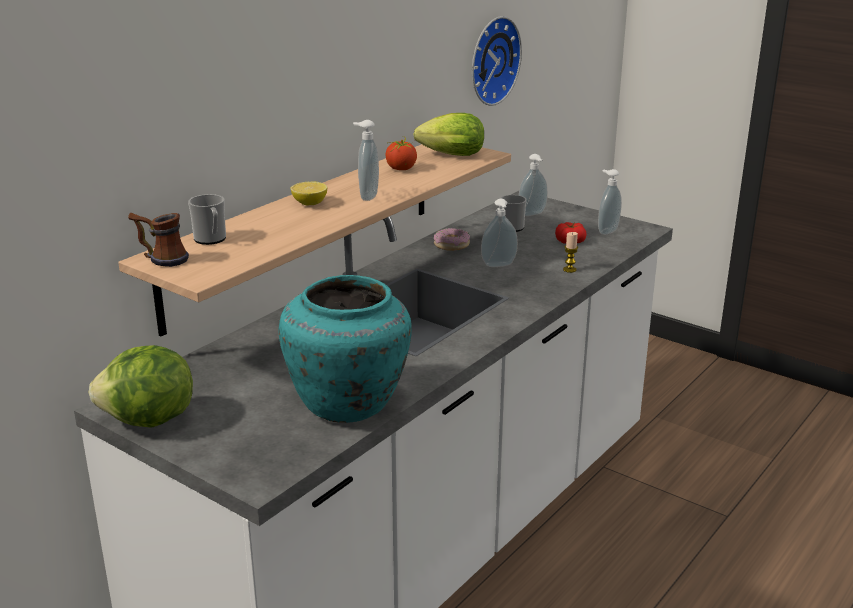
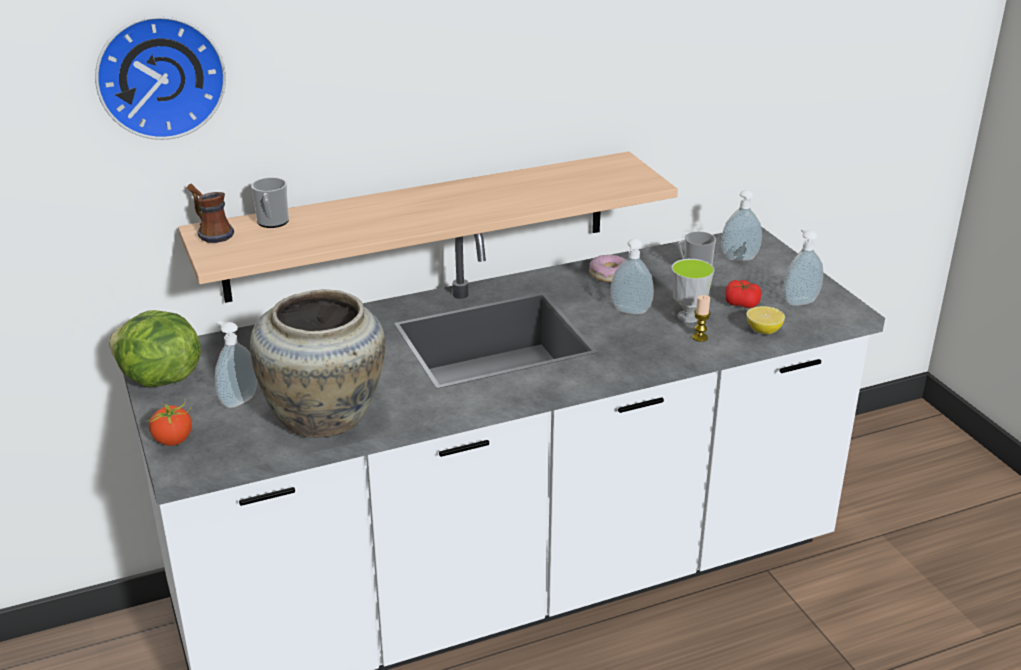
camera: 30 degrees right, 5 degrees up
turquoise vase [278,275,412,423] -> beige vase [250,289,385,438]
lemon [290,181,327,206] -> lemon moved to [746,306,785,334]
soap dispenser [353,120,379,201] -> soap dispenser moved to [215,321,257,408]
tomato [386,136,417,170] -> tomato moved to [146,399,192,446]
lettuce [413,113,484,156] -> none
wall clock [472,16,522,106] -> wall clock moved to [95,16,226,140]
none -> cup [672,259,714,323]

